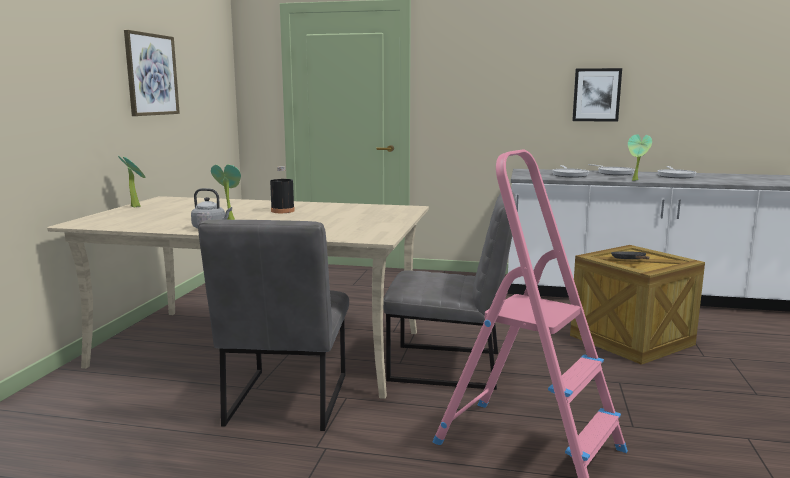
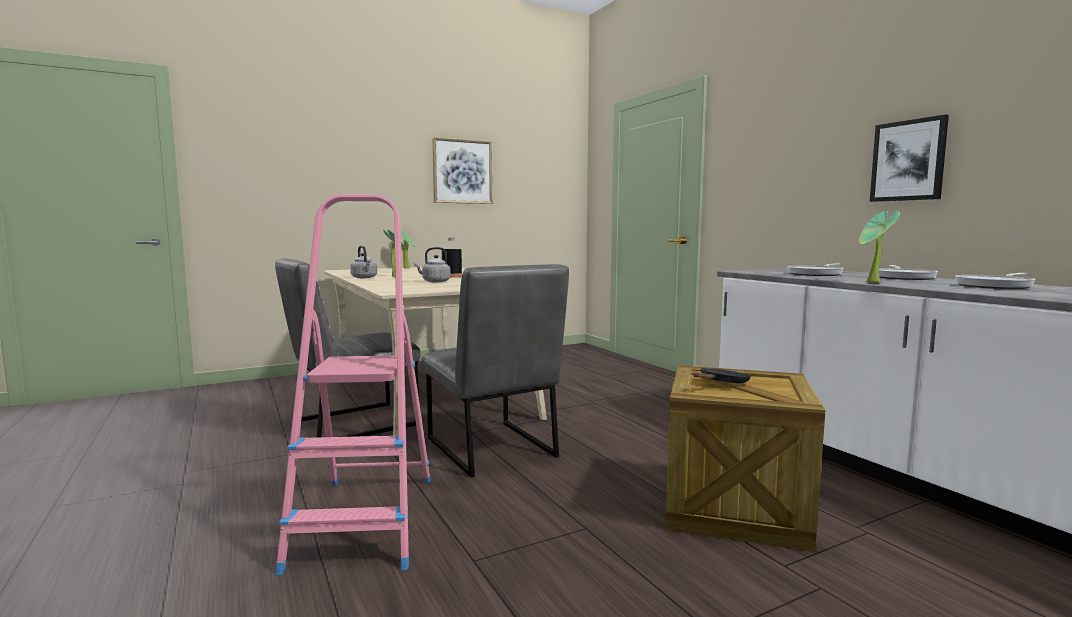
camera: 50 degrees right, 5 degrees down
none -> grey kettle [414,247,451,282]

